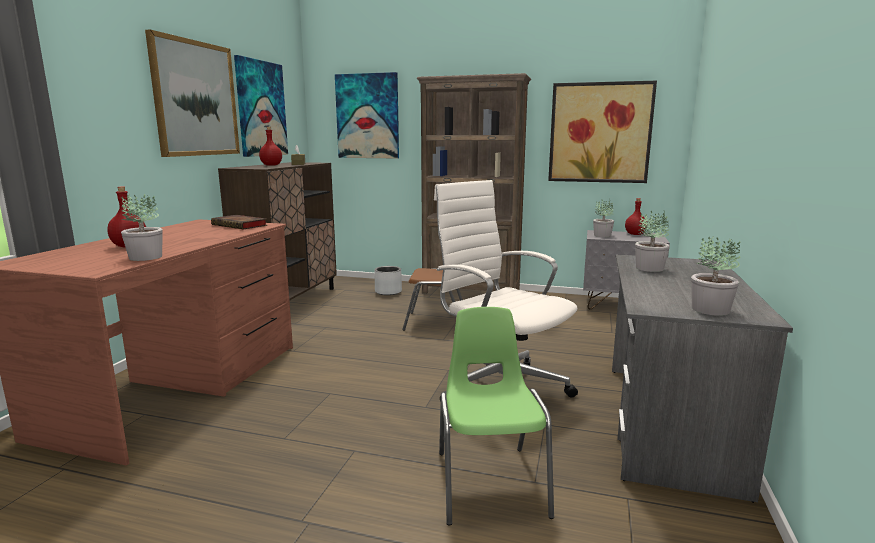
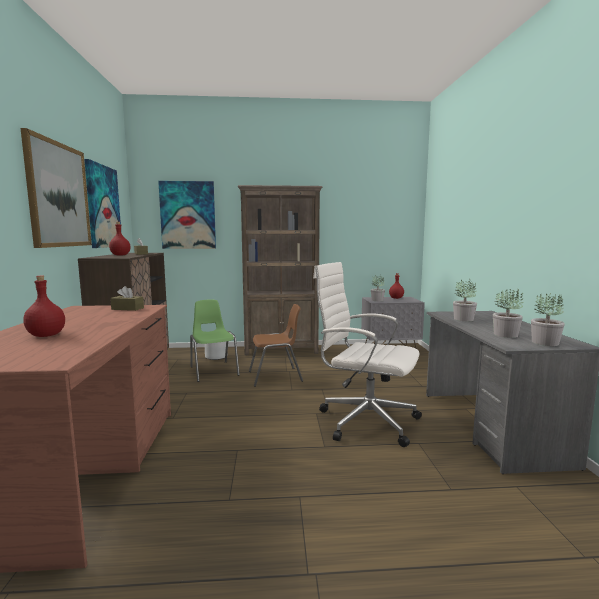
camera: 20 degrees left, 5 degrees down
potted plant [121,193,163,261] -> potted plant moved to [493,289,524,338]
book [211,215,268,230] -> brown tissue box [110,286,144,311]
green chair [439,307,554,526] -> green chair moved to [190,300,240,382]
picture [548,81,657,183] -> none

